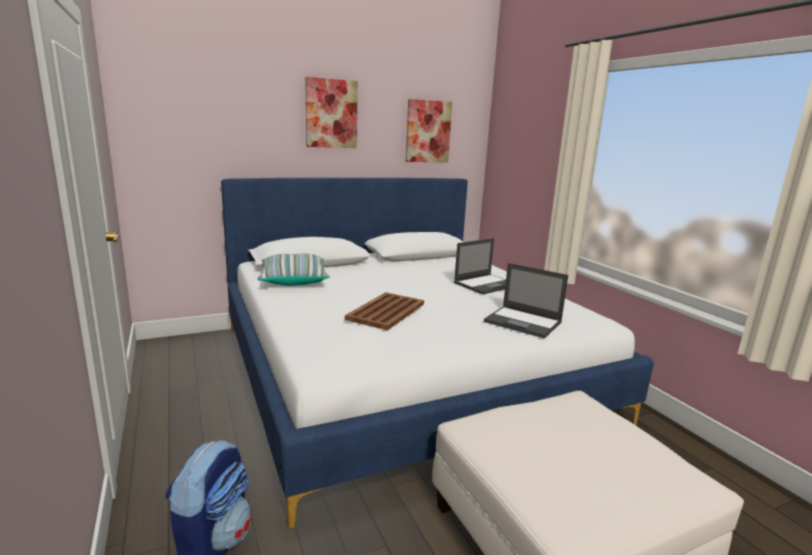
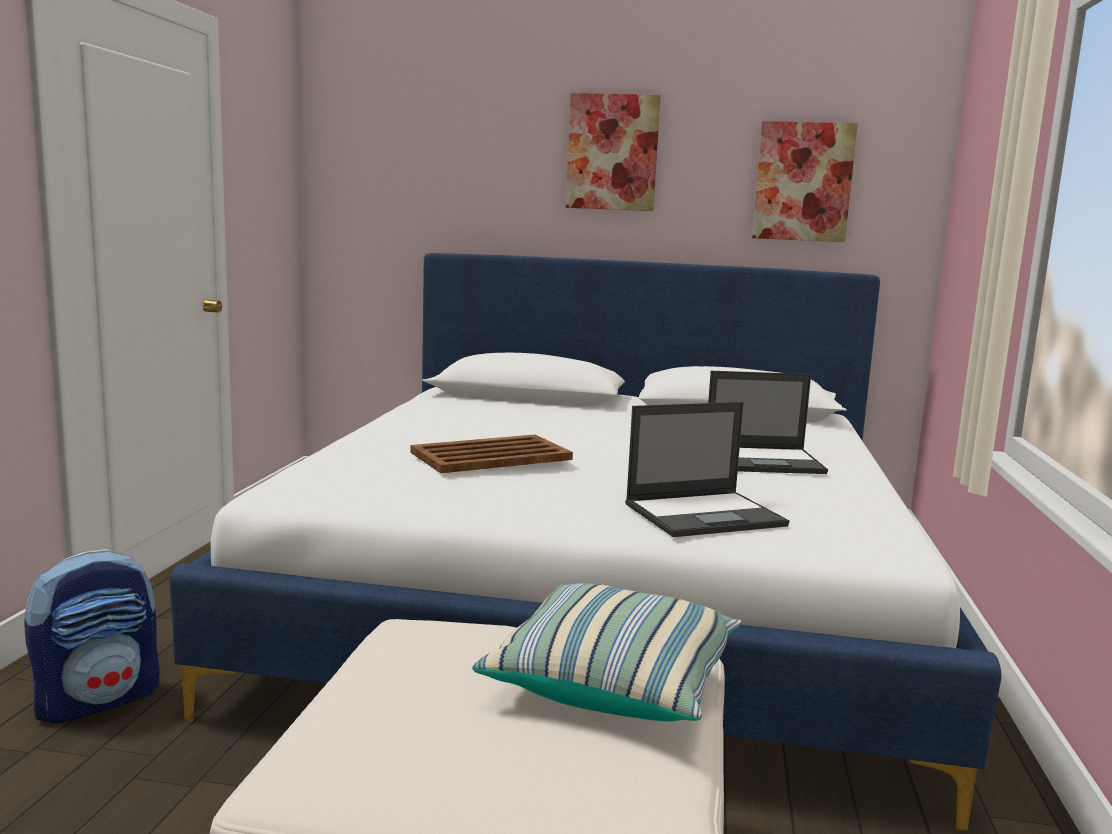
camera: 35 degrees right, 5 degrees down
pillow [257,253,330,286] -> pillow moved to [472,583,742,721]
laptop [484,263,568,339] -> laptop turned 90 degrees counterclockwise [625,402,789,537]

